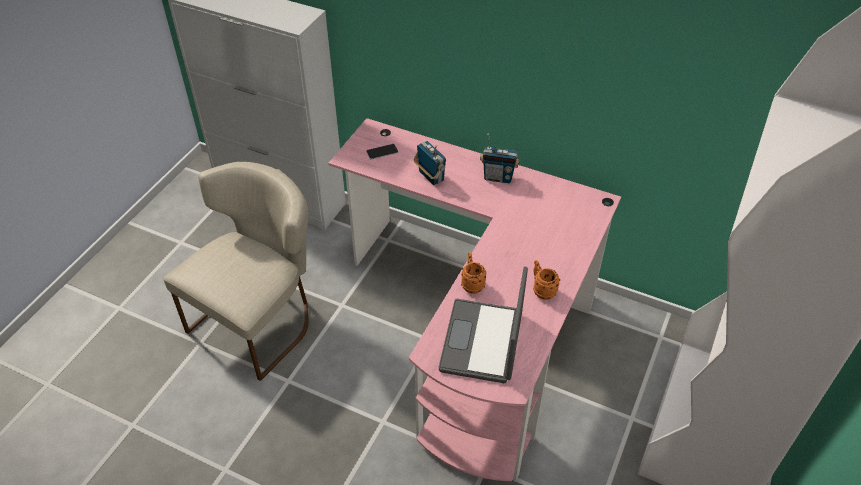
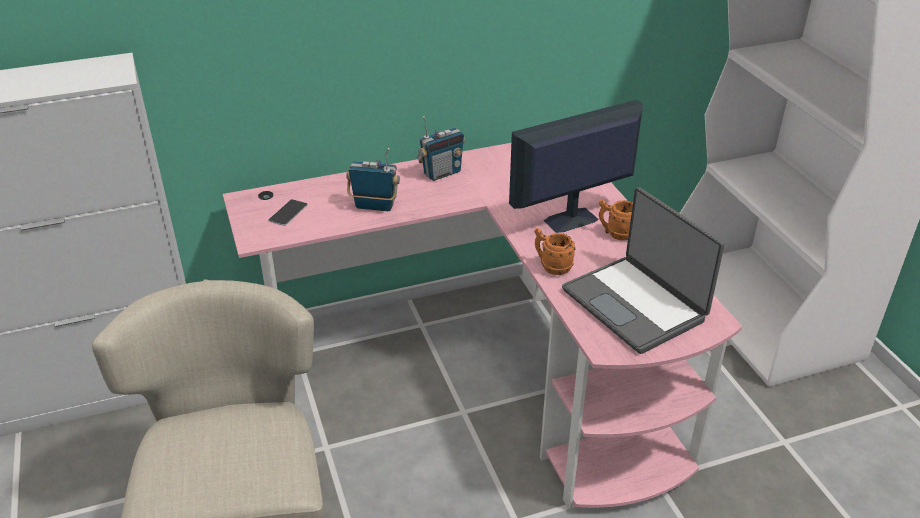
camera: 45 degrees left, 10 degrees down
none -> monitor [509,100,643,233]

